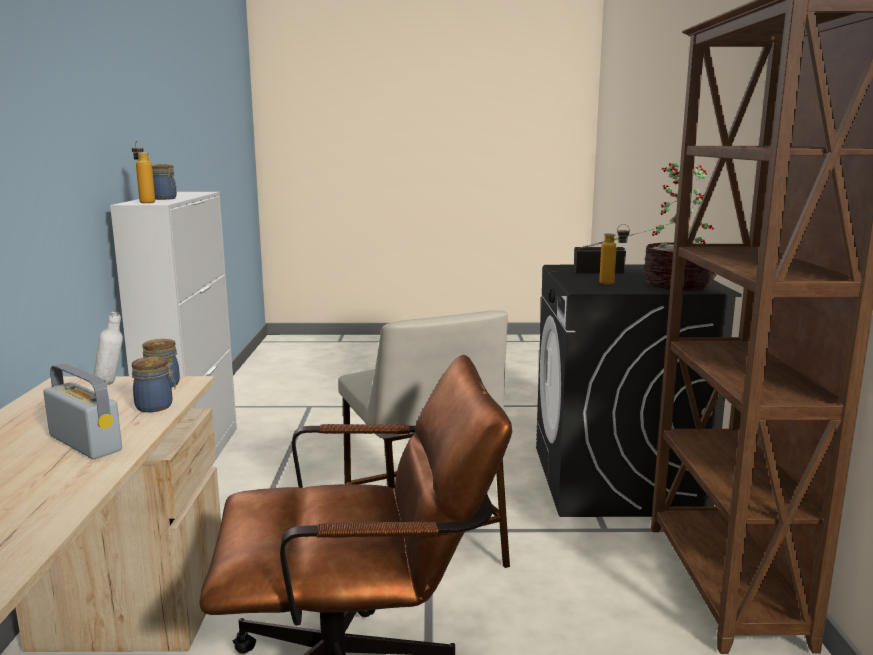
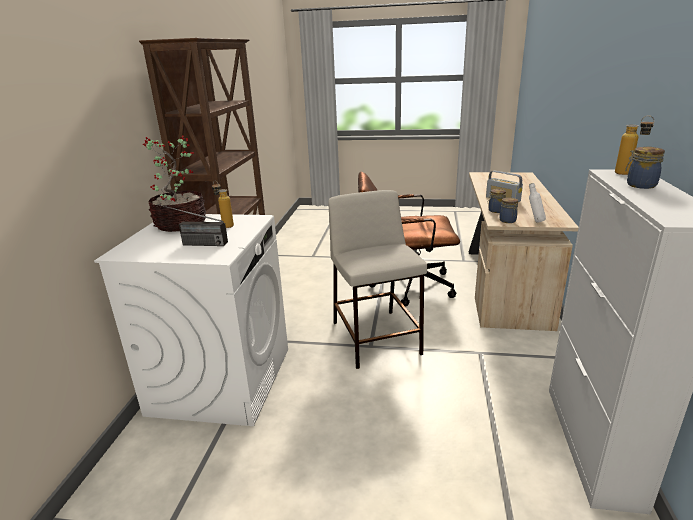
camera: 170 degrees left, 10 degrees up
black washing machine [536,265,742,517] -> white washing machine [94,214,288,426]

